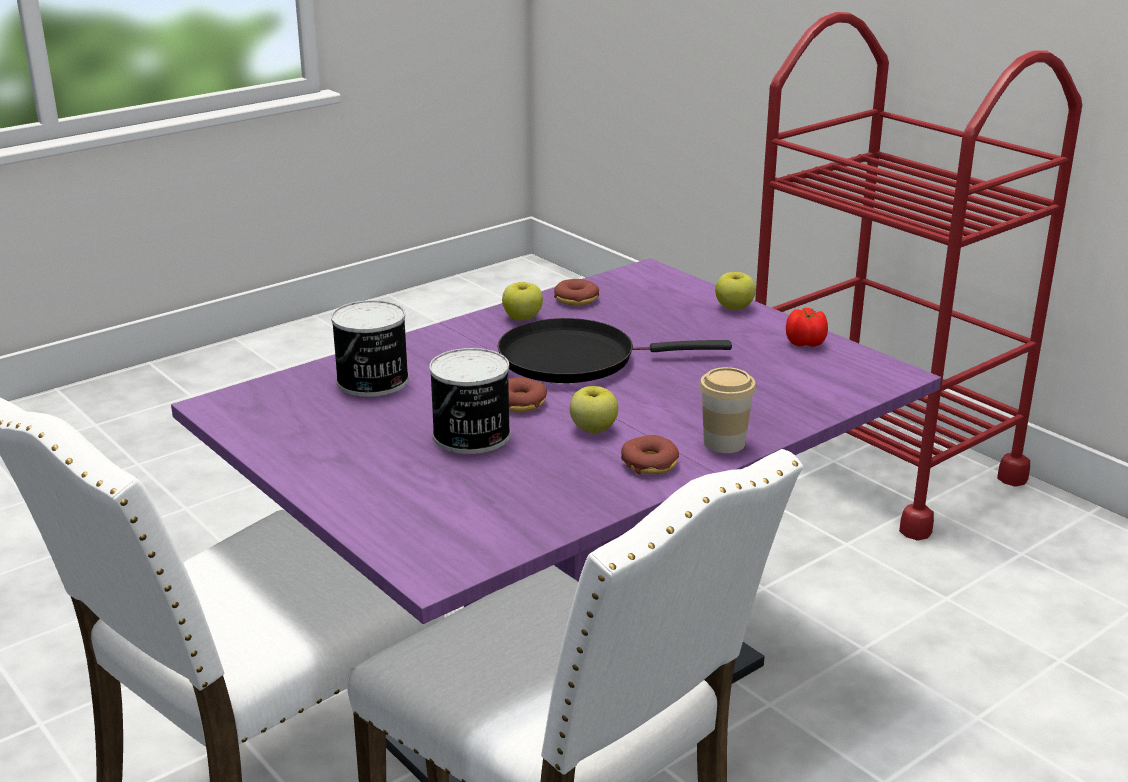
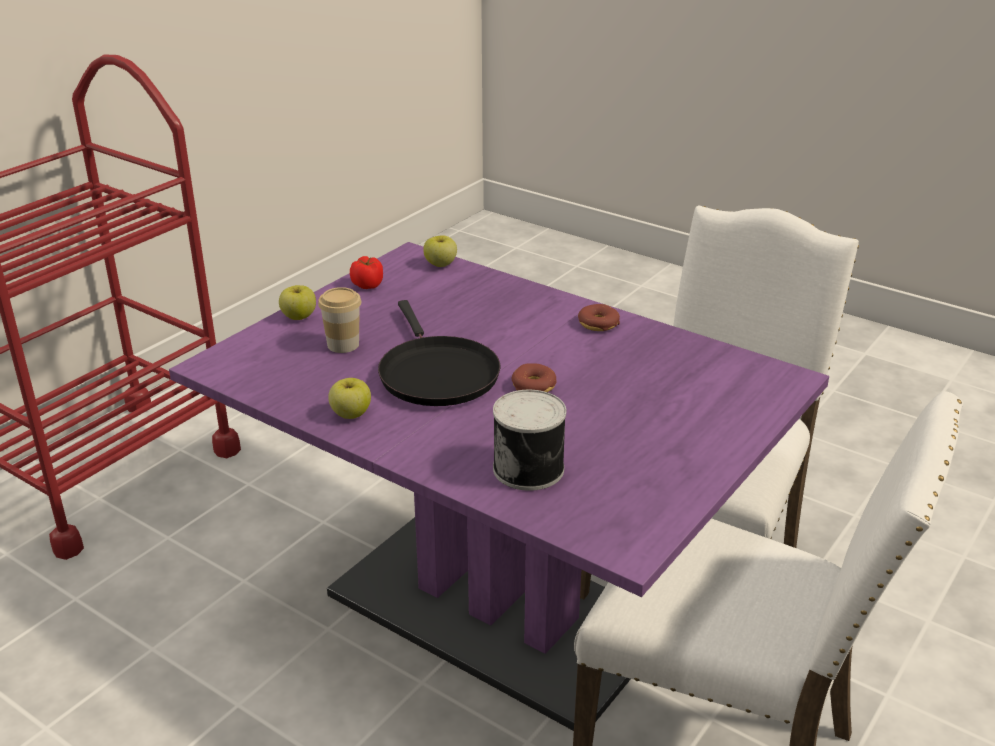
camera: 105 degrees left, 5 degrees up
can [429,348,511,454] -> none
donut [554,279,599,305] -> none
apple [570,386,618,433] -> apple moved to [423,235,457,267]
cup [699,367,756,453] -> cup moved to [318,287,362,353]

